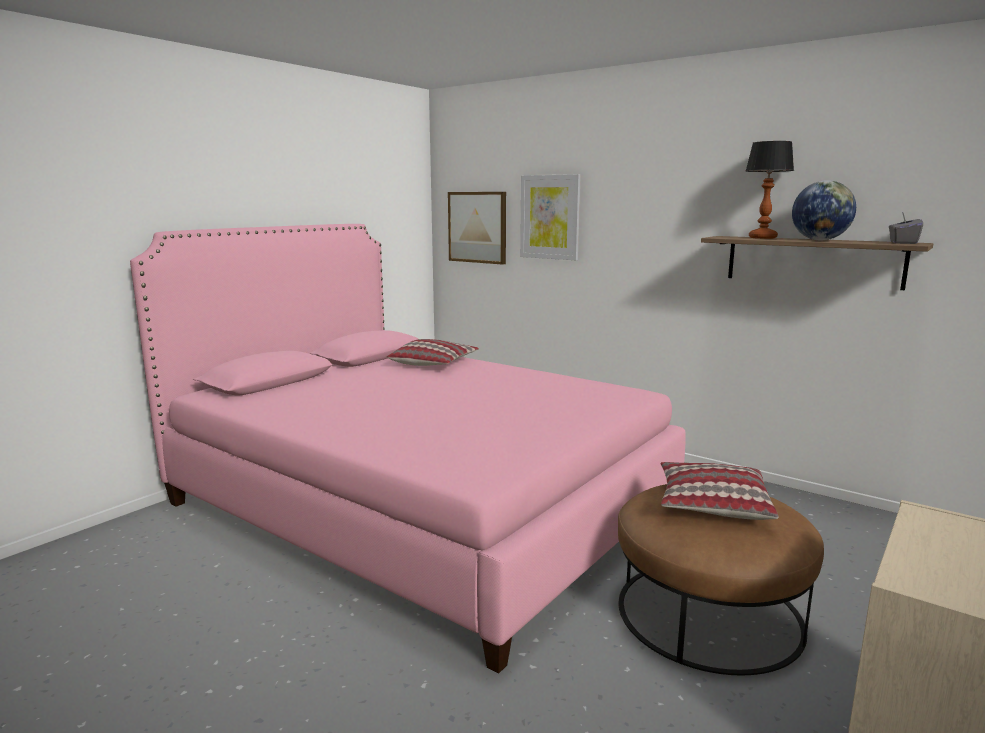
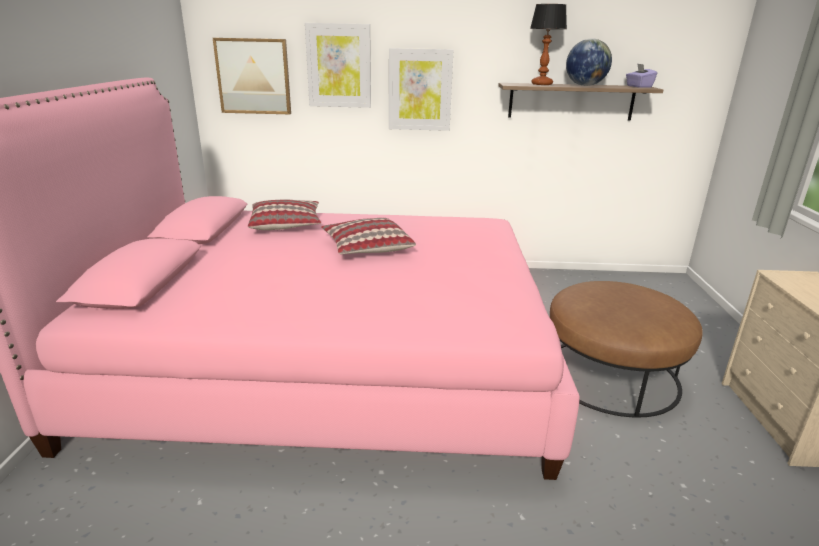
camera: 35 degrees left, 10 degrees up
pillow [660,462,779,520] -> pillow moved to [321,218,416,254]
grey tissue box [889,212,923,244] -> purple tissue box [626,63,657,88]
none -> picture [389,48,453,131]

